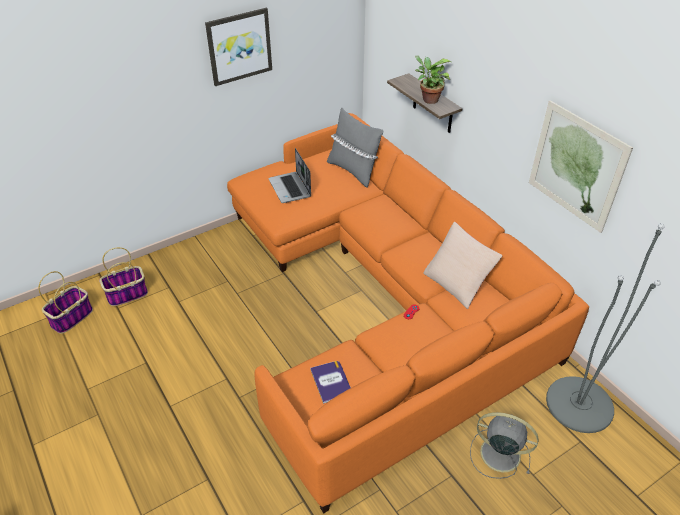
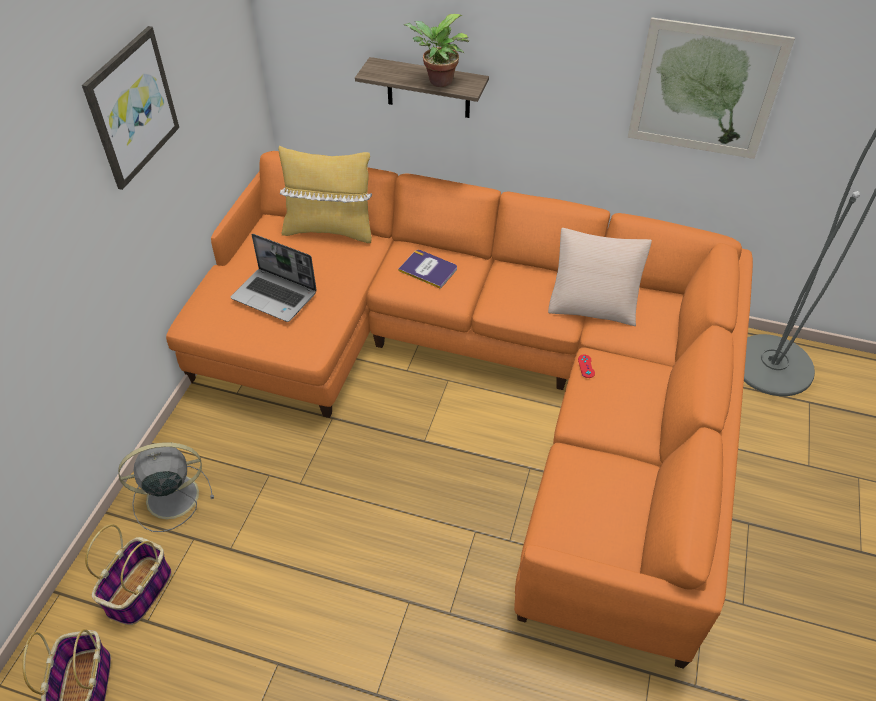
camera: 40 degrees left, 5 degrees up
book [310,361,351,404] -> book moved to [398,250,457,289]
grey pillow [327,108,384,188] -> yellow pillow [279,146,372,243]
grey fan [470,412,538,479] -> grey fan moved to [118,442,214,532]

